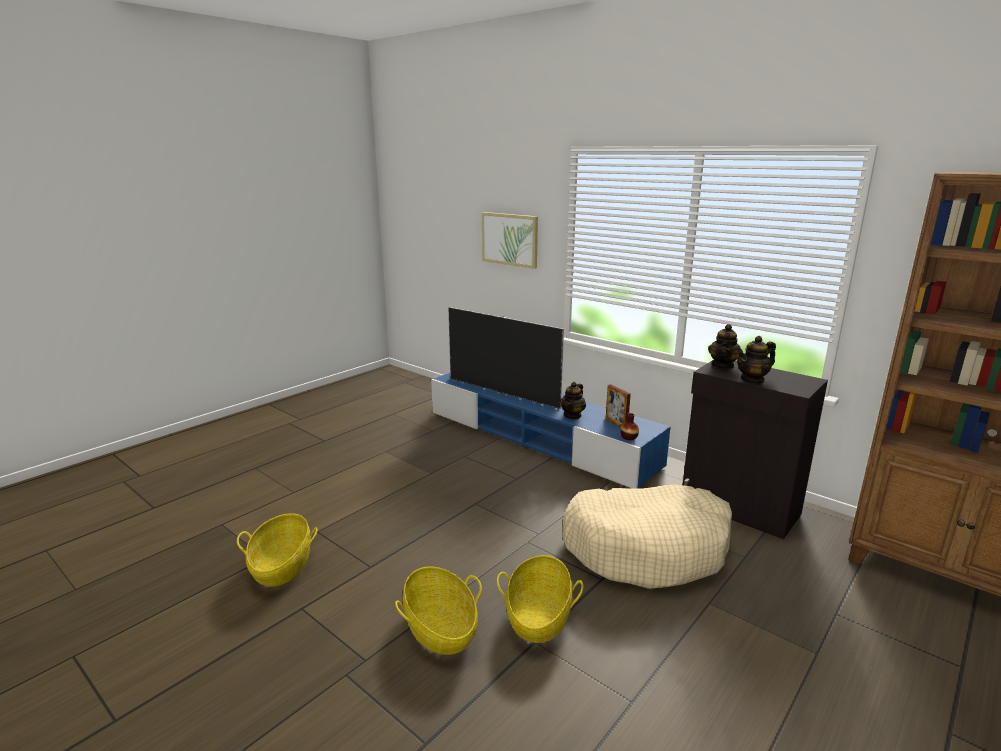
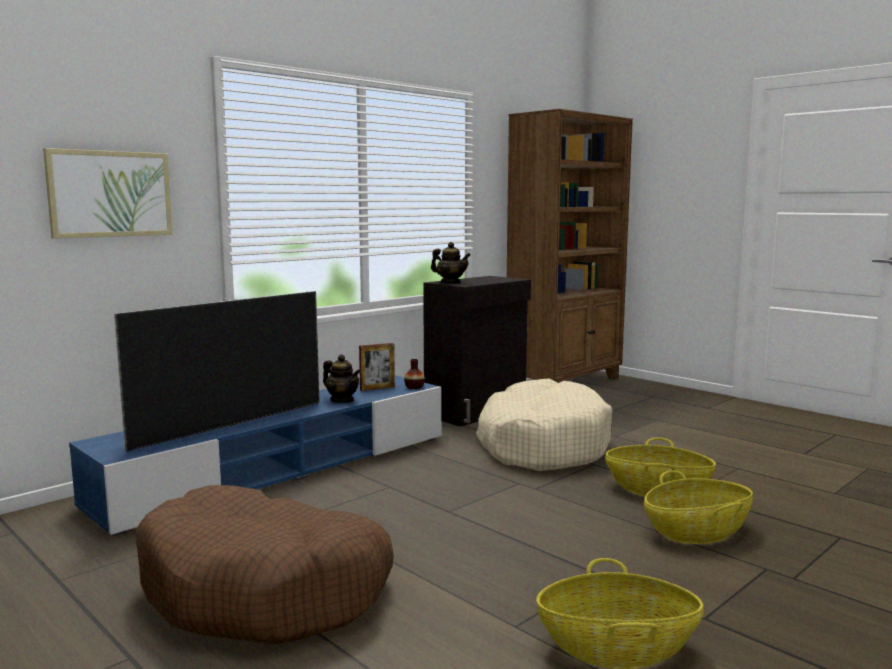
camera: 85 degrees left, 10 degrees down
teapot [737,336,776,384] -> none
none -> brown dog bed [135,485,394,644]

